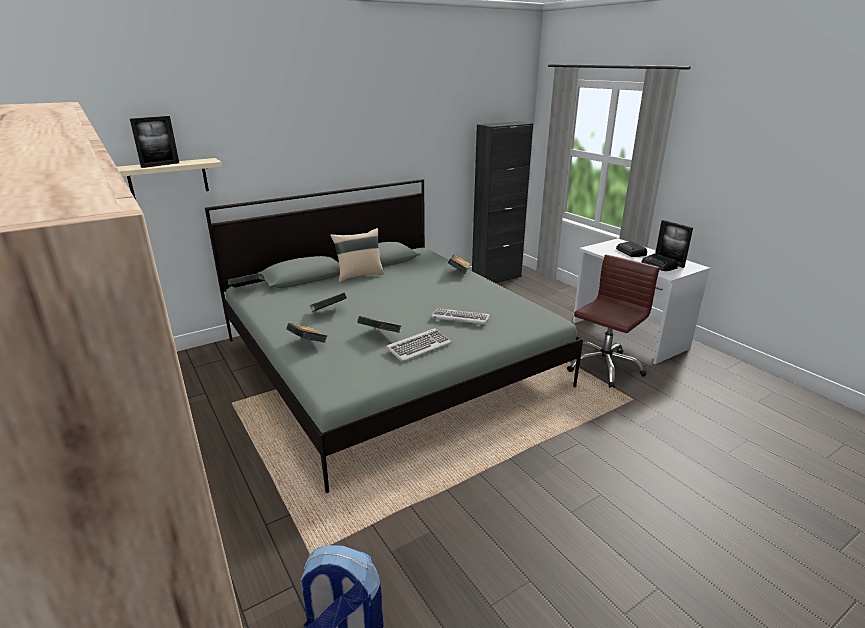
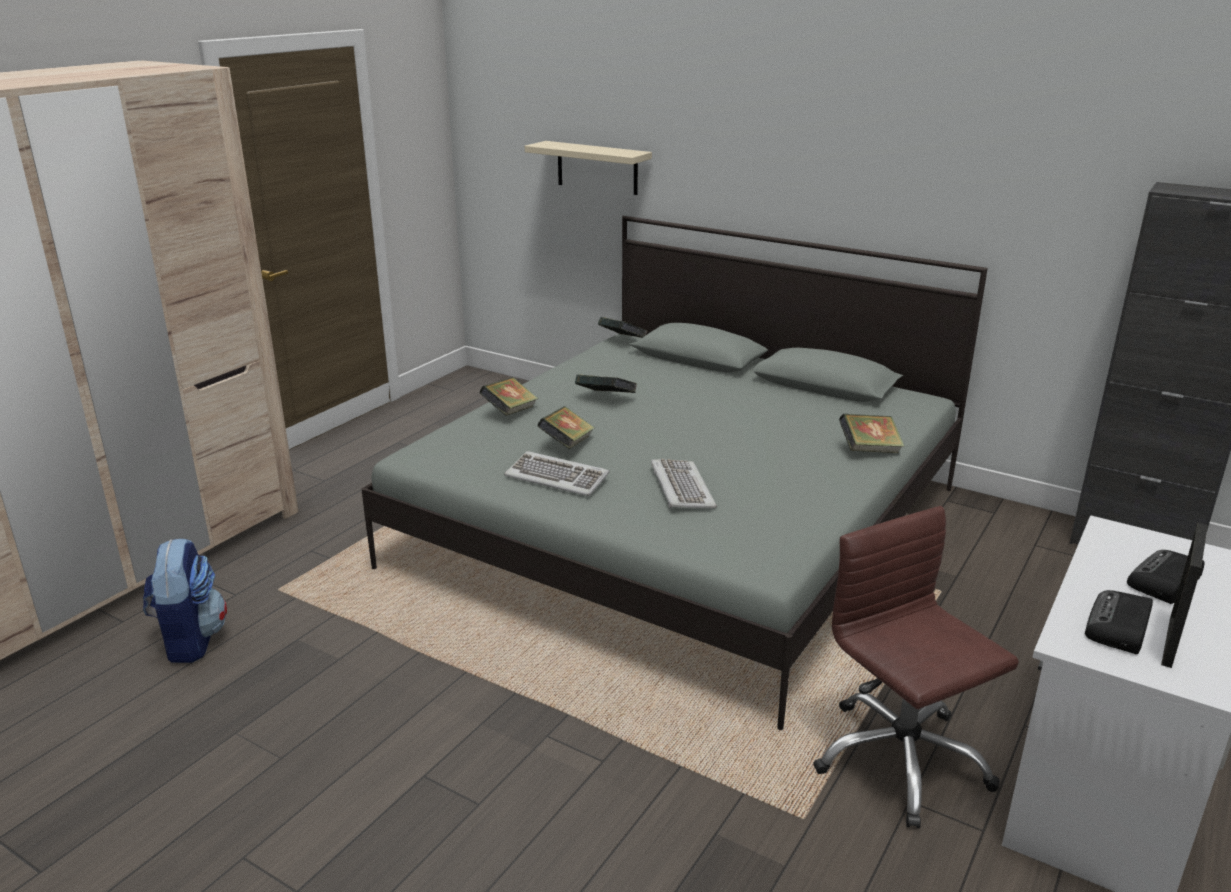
camera: 65 degrees right, 0 degrees up
picture frame [130,116,179,168] -> none
beige pillow [330,228,385,282] -> none
brown office chair [567,255,660,388] -> brown office chair turned 135 degrees counterclockwise [813,506,1019,828]

